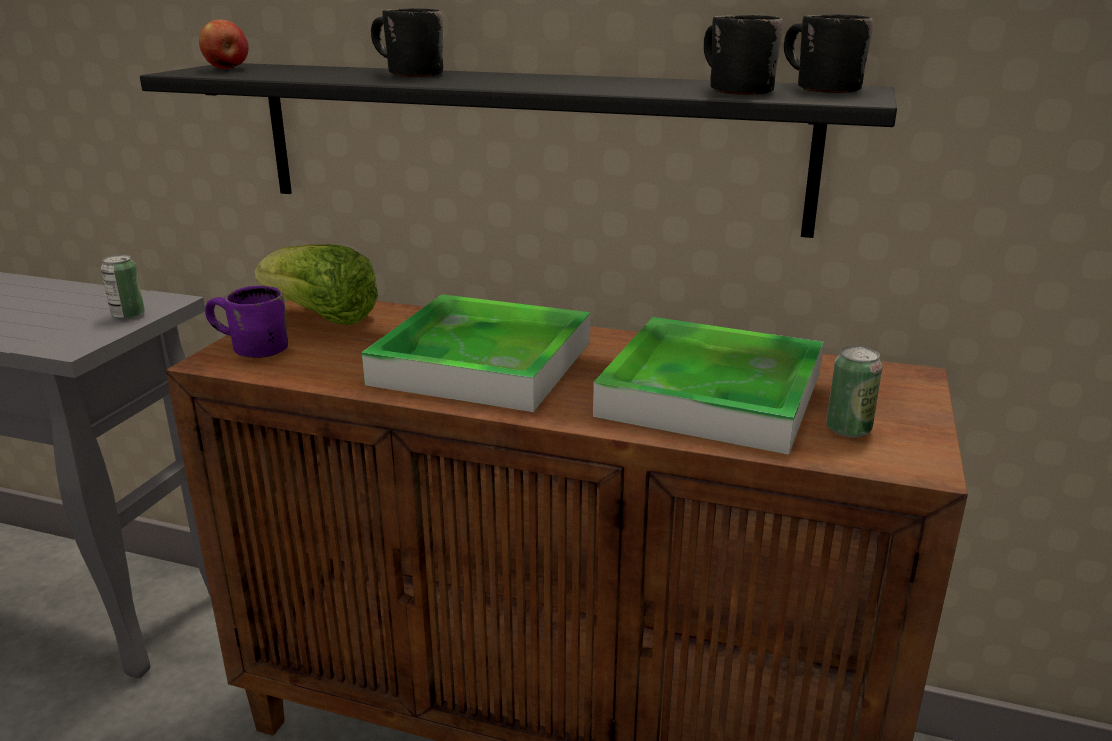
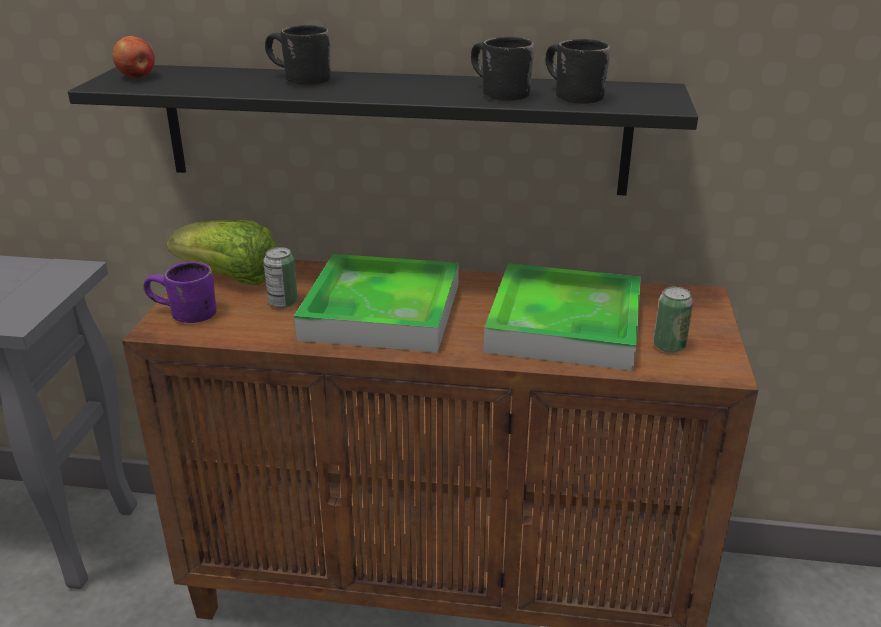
camera: 10 degrees left, 5 degrees up
can [101,255,145,320] -> can moved to [263,247,298,308]
black mug [784,14,873,93] -> black mug moved to [471,37,534,101]

